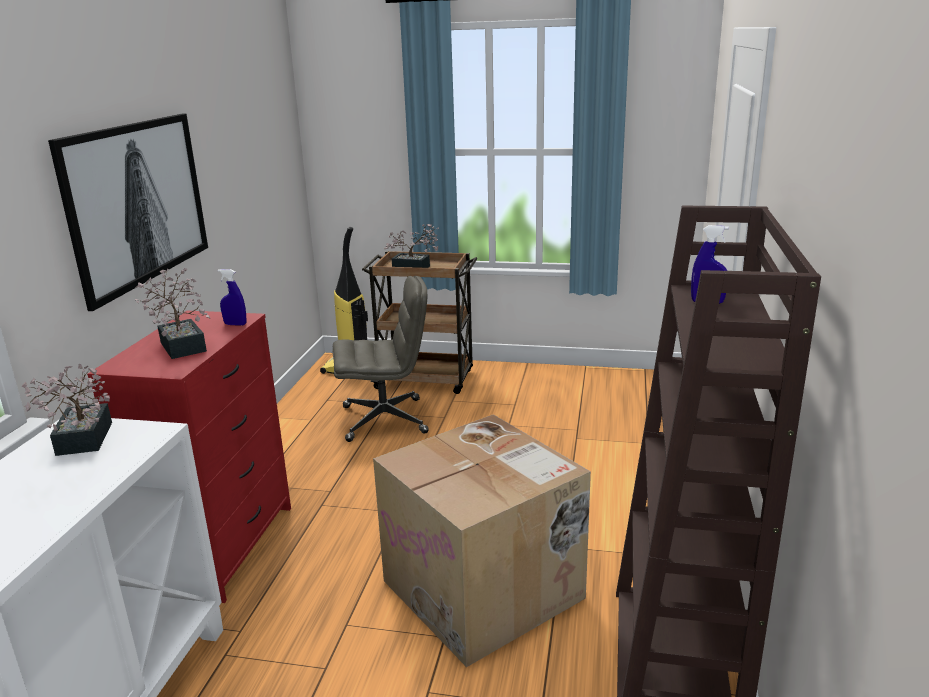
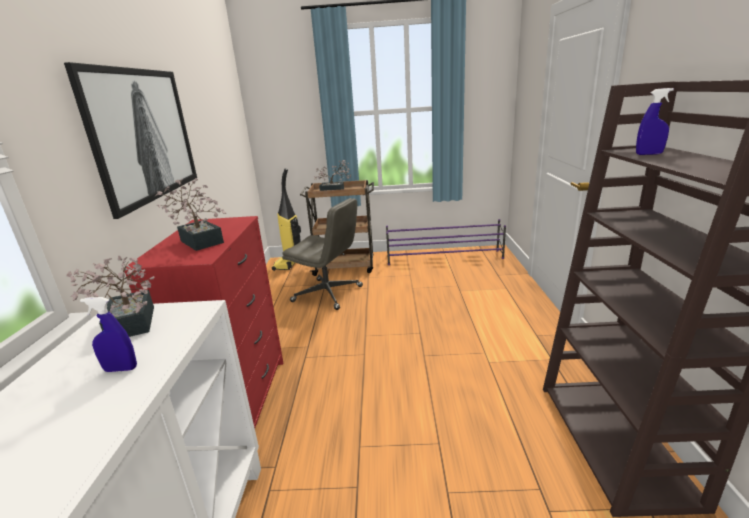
camera: 10 degrees left, 0 degrees up
blue spray bottle [218,269,246,325] -> blue spray bottle moved to [80,297,137,372]
grey office chair [332,276,429,442] -> grey office chair turned 45 degrees clockwise [282,198,363,310]
cardboard box [373,414,591,667] -> none
none -> purple shoe rack [386,219,506,265]

